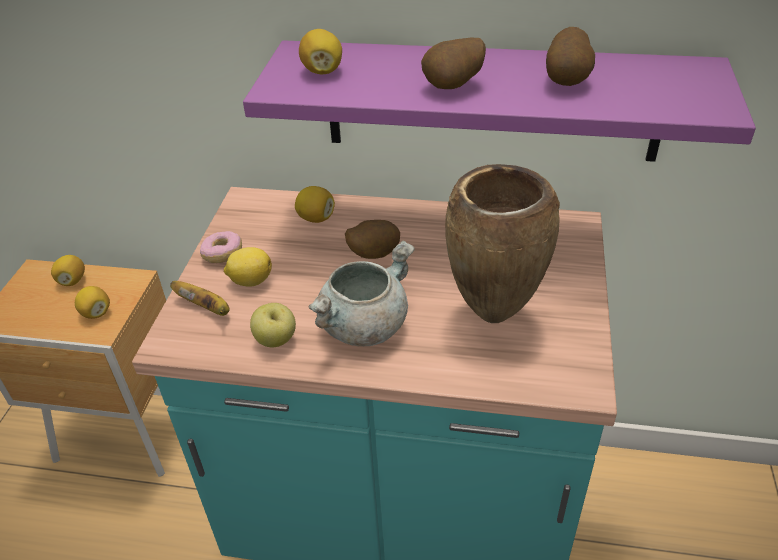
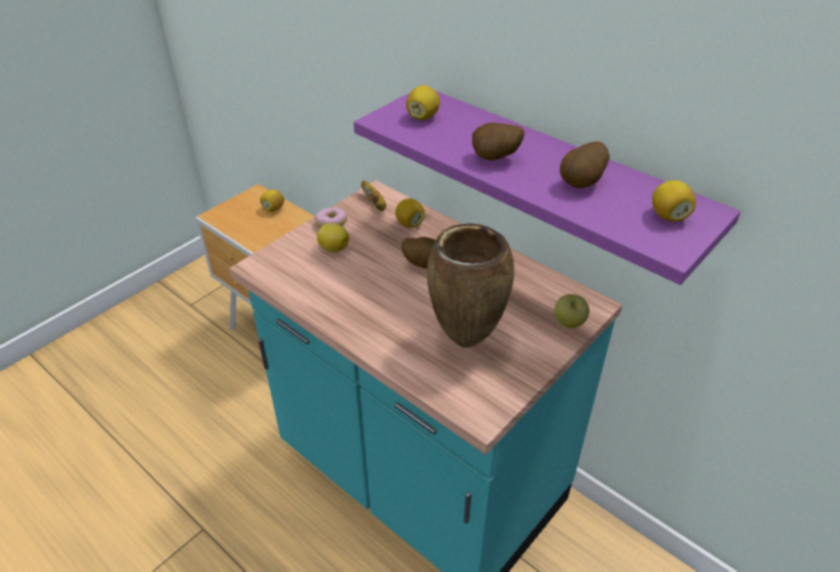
camera: 30 degrees right, 0 degrees up
lemon [75,286,110,319] -> lemon moved to [652,180,696,222]
banana [170,281,229,316] -> banana moved to [361,181,386,211]
apple [250,303,296,347] -> apple moved to [555,294,589,328]
grey cooking pot [308,240,415,346] -> none

